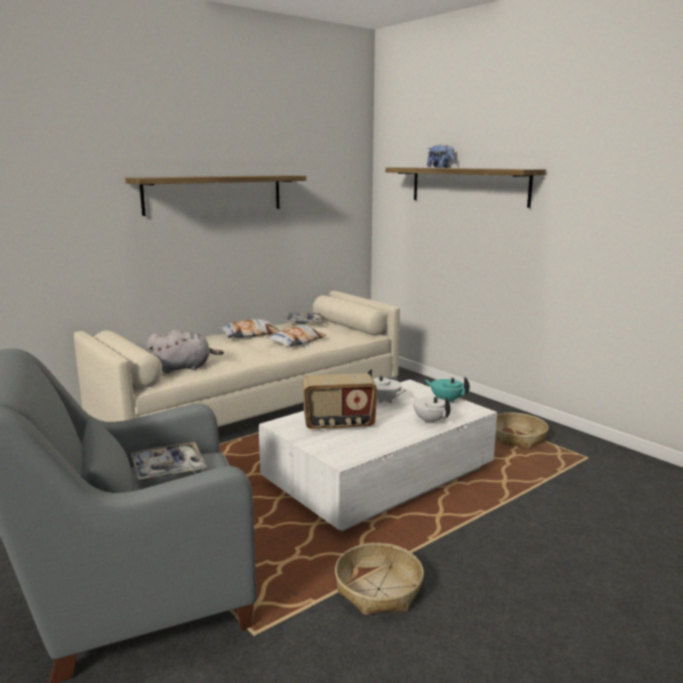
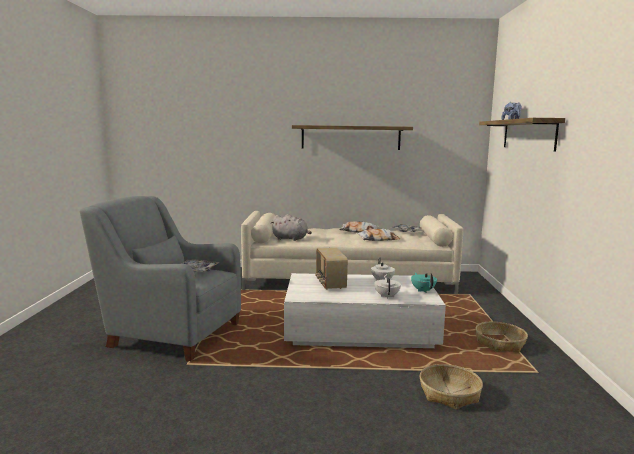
camera: 40 degrees right, 5 degrees down
radio [303,373,377,431] -> radio turned 45 degrees clockwise [315,248,348,290]
basket [335,543,424,615] -> basket moved to [420,364,483,410]

